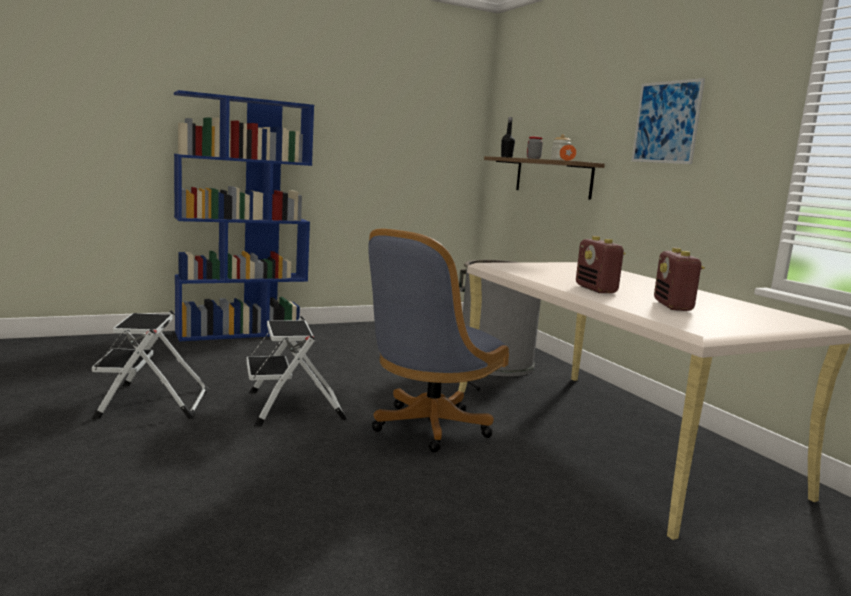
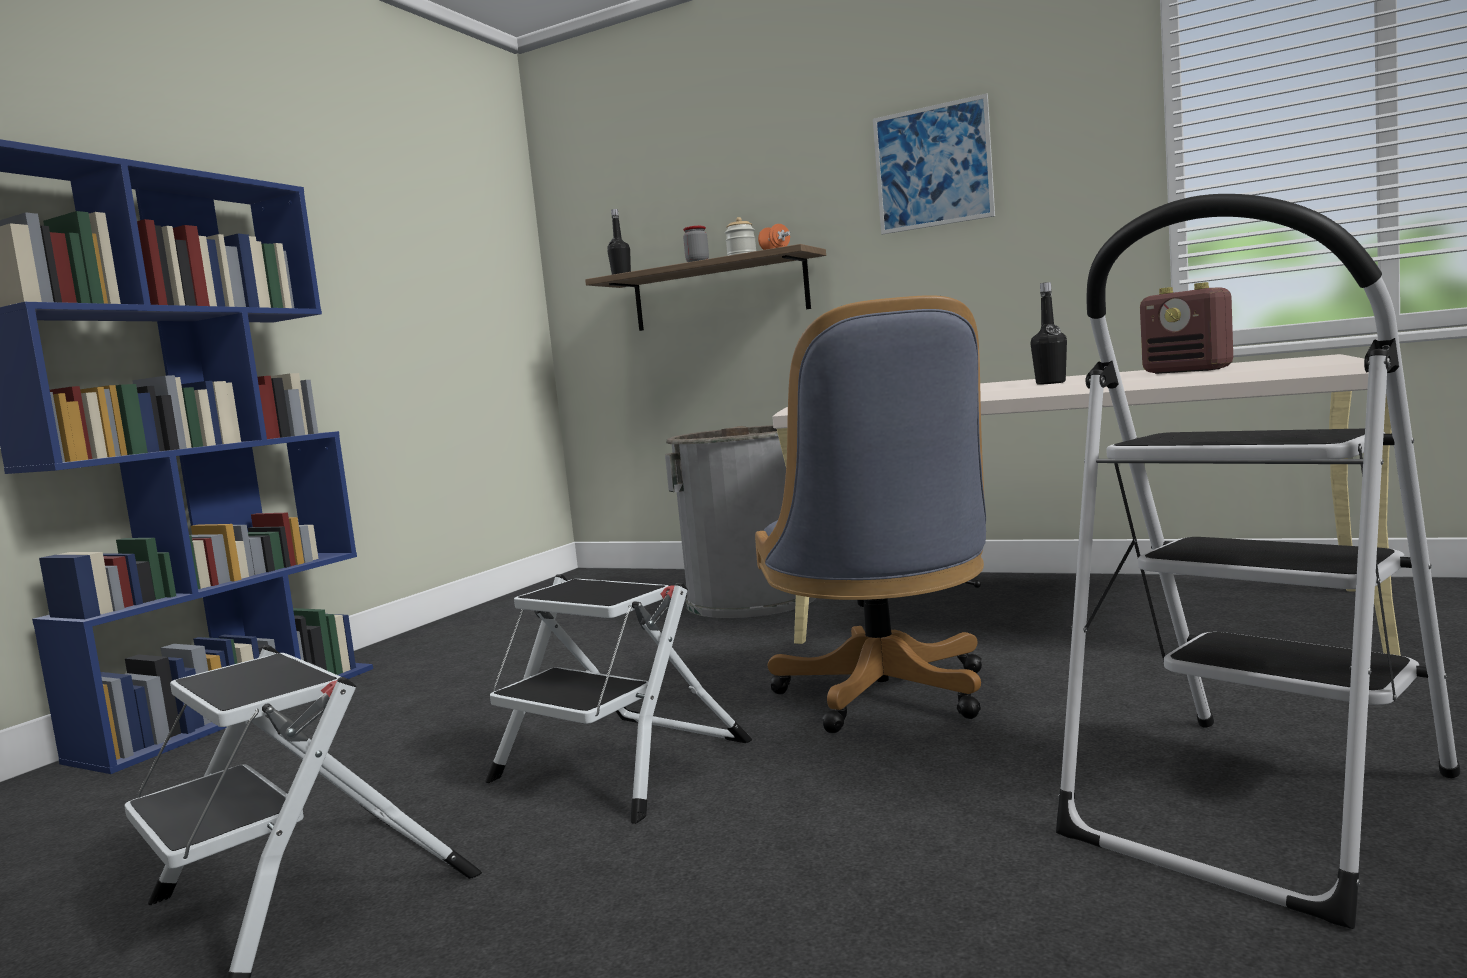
camera: 35 degrees left, 5 degrees down
radio [576,236,626,293] -> black bottle [1031,282,1067,385]
none -> step ladder [1056,194,1460,929]

